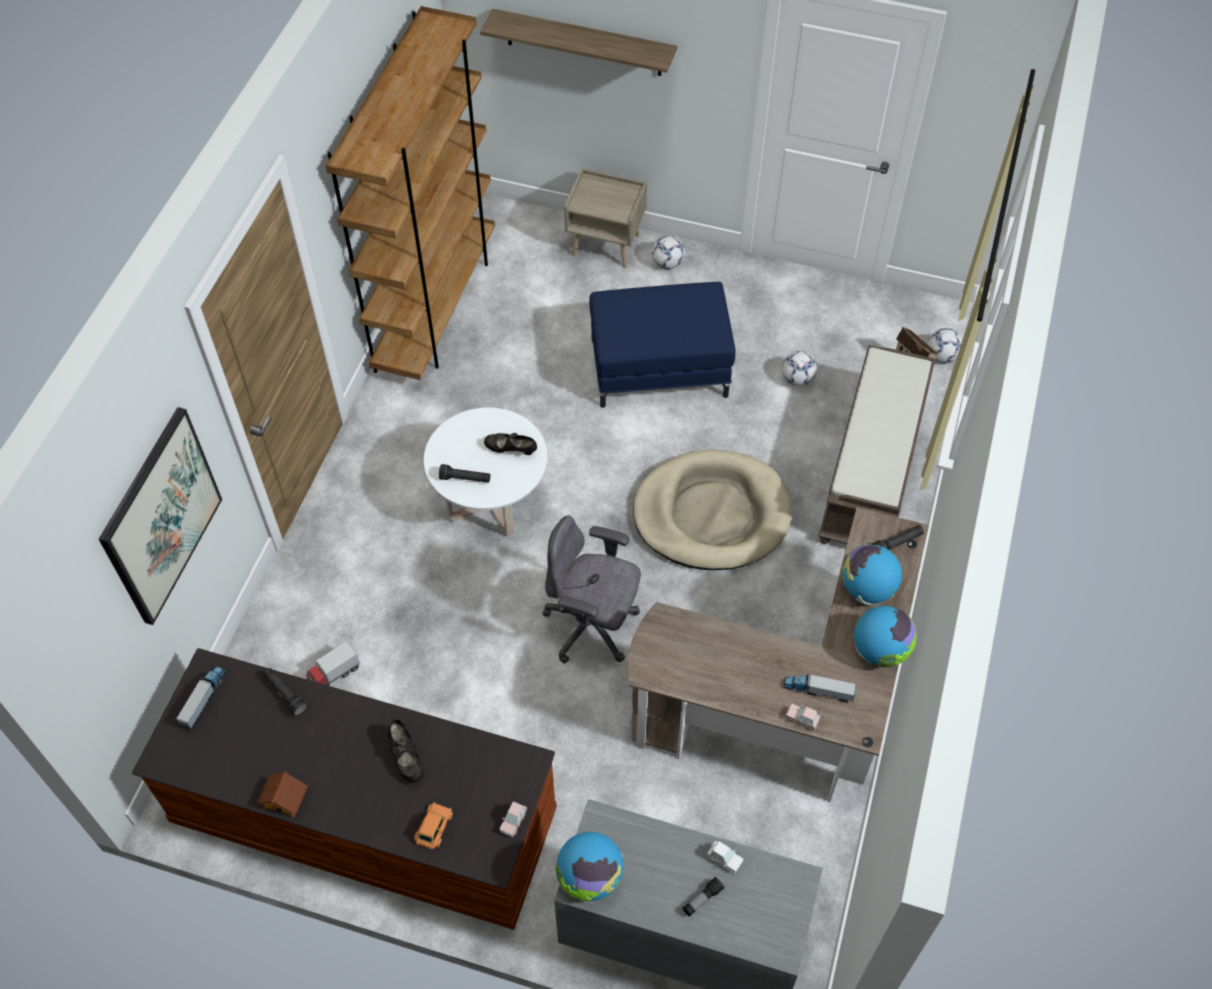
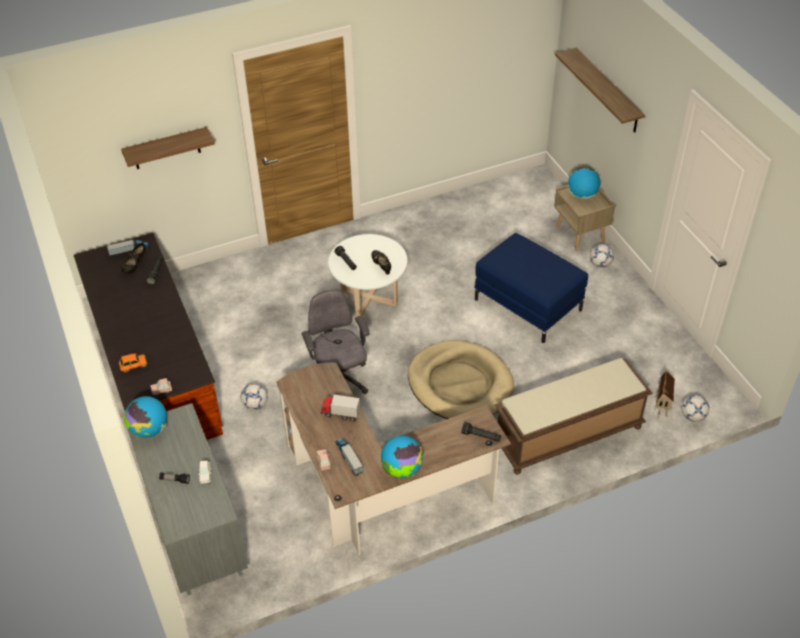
camera: 50 degrees right, 10 degrees down
picture [99,407,222,625] -> shelf [121,127,215,169]
toy house [257,772,308,817] -> none
toy truck [306,641,360,686] -> toy truck moved to [321,394,360,421]
brown bookcase [326,6,495,380] -> none
black shoe [388,719,423,783] -> black shoe moved to [122,243,146,274]
football [782,351,817,386] -> football moved to [241,383,267,410]
globe [842,545,902,605] -> globe moved to [568,166,601,199]

